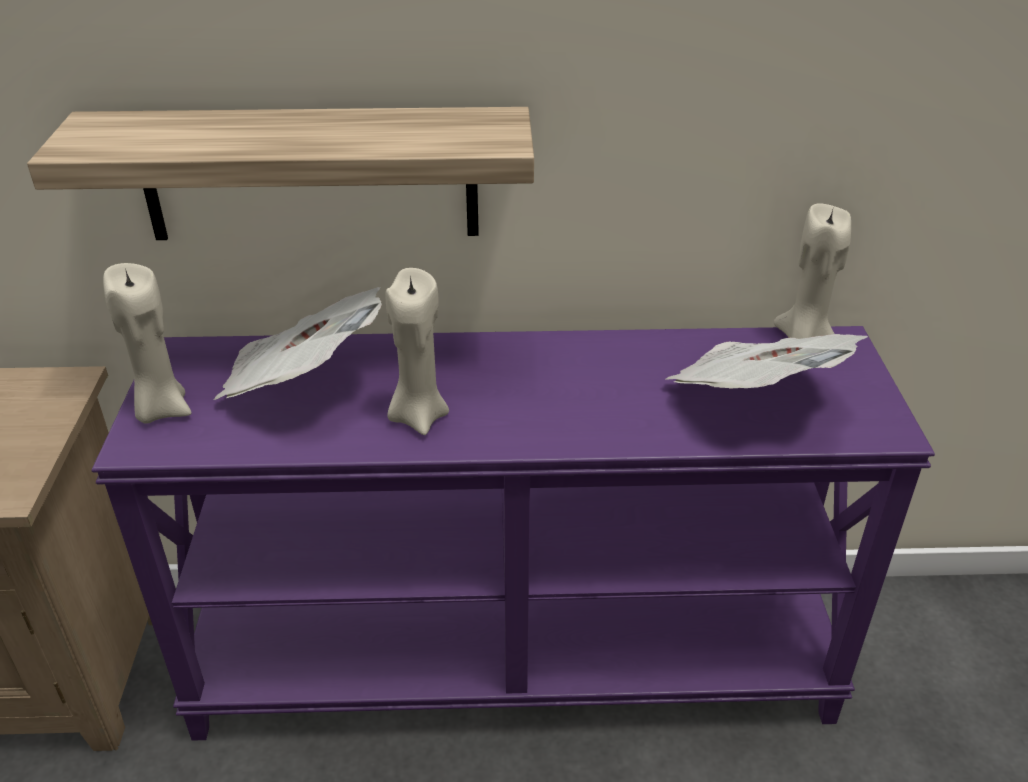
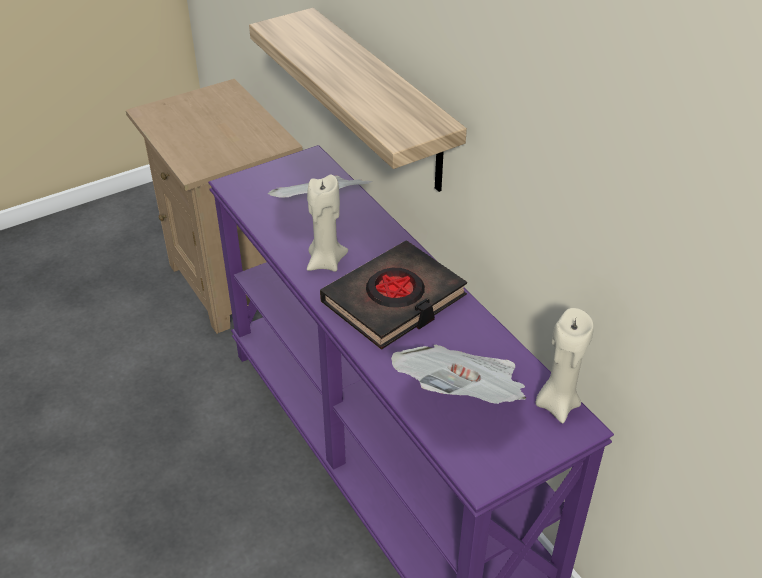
camera: 60 degrees right, 5 degrees up
beige candle [103,263,192,424] -> none
none -> black book [320,240,467,350]

